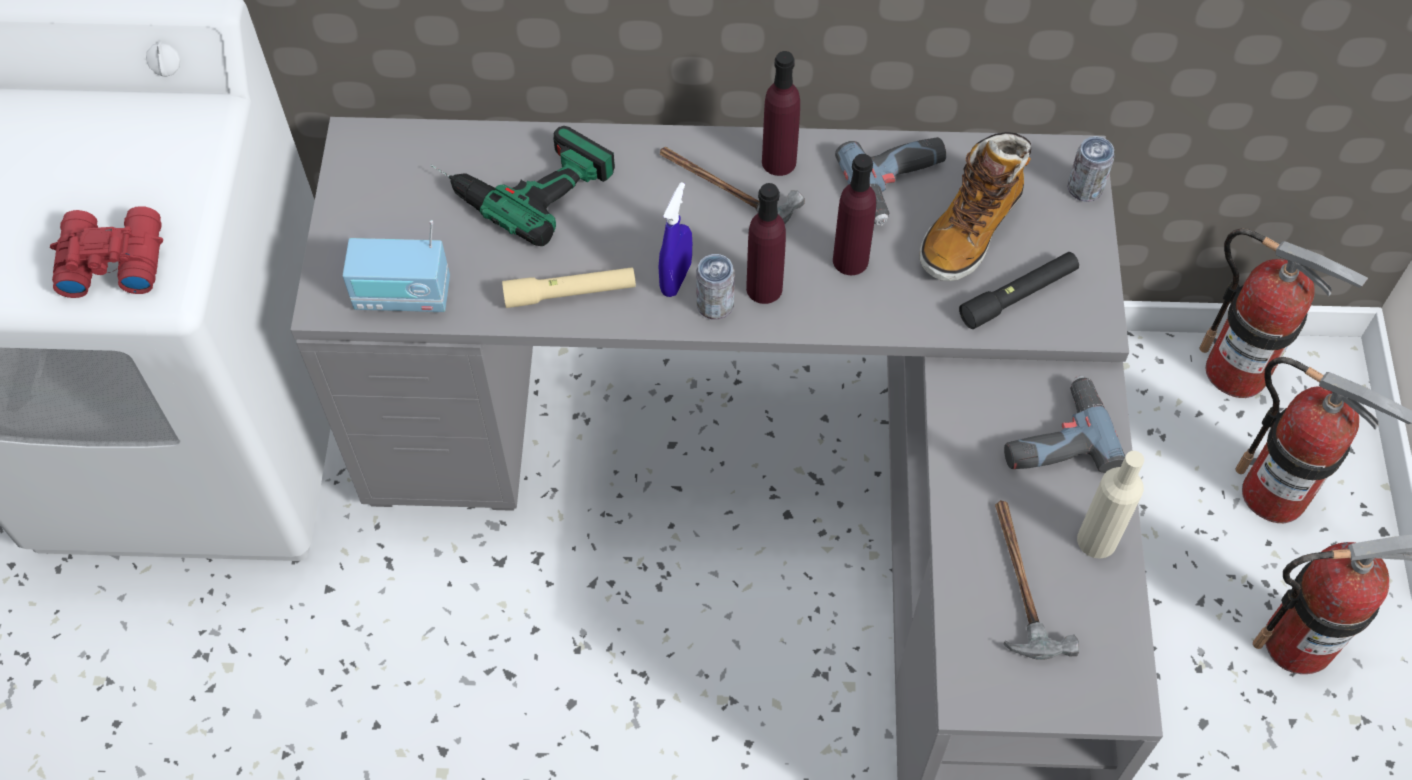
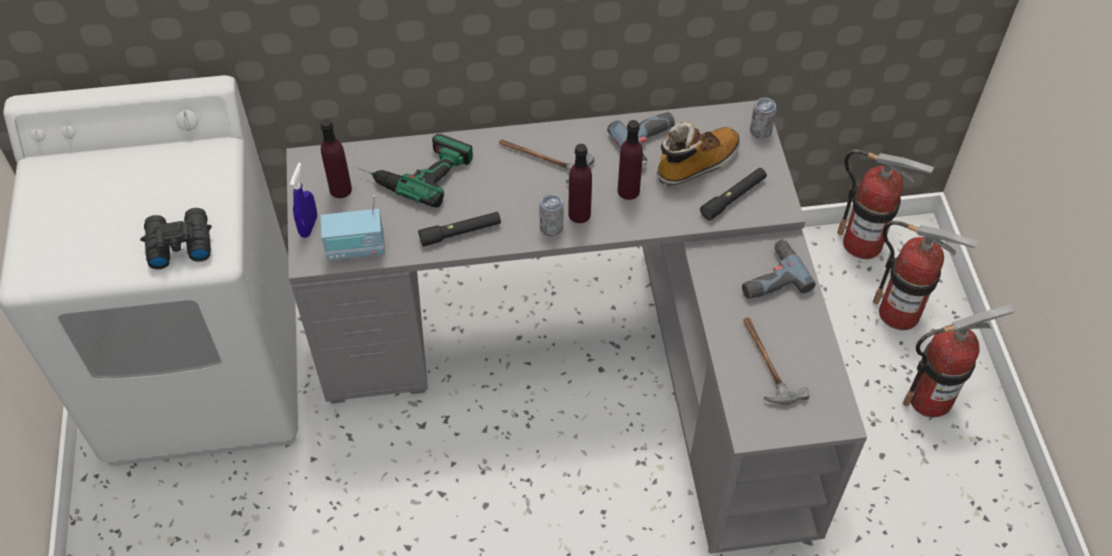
camera: 10 degrees left, 5 degrees down
red binoculars [50,206,163,298] -> black binoculars [140,208,212,269]
beige flashlight [502,267,636,308] -> black flashlight [418,212,501,247]
blue spray bottle [659,182,692,297] -> blue spray bottle moved to [290,163,317,238]
purple bottle [762,51,800,176] -> purple bottle moved to [320,118,352,198]
boot [919,132,1031,281] -> boot turned 150 degrees counterclockwise [657,122,740,186]
beige bottle [1077,451,1144,559] -> none

